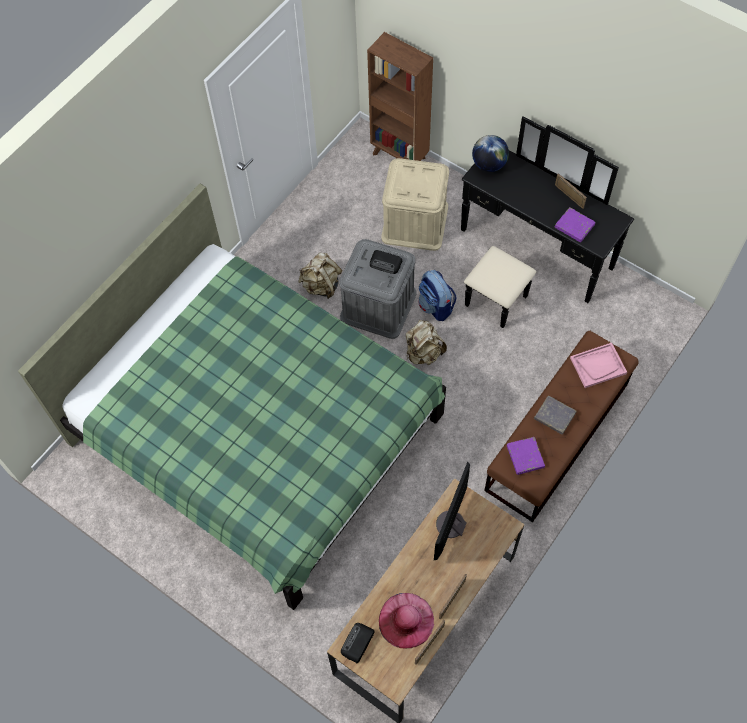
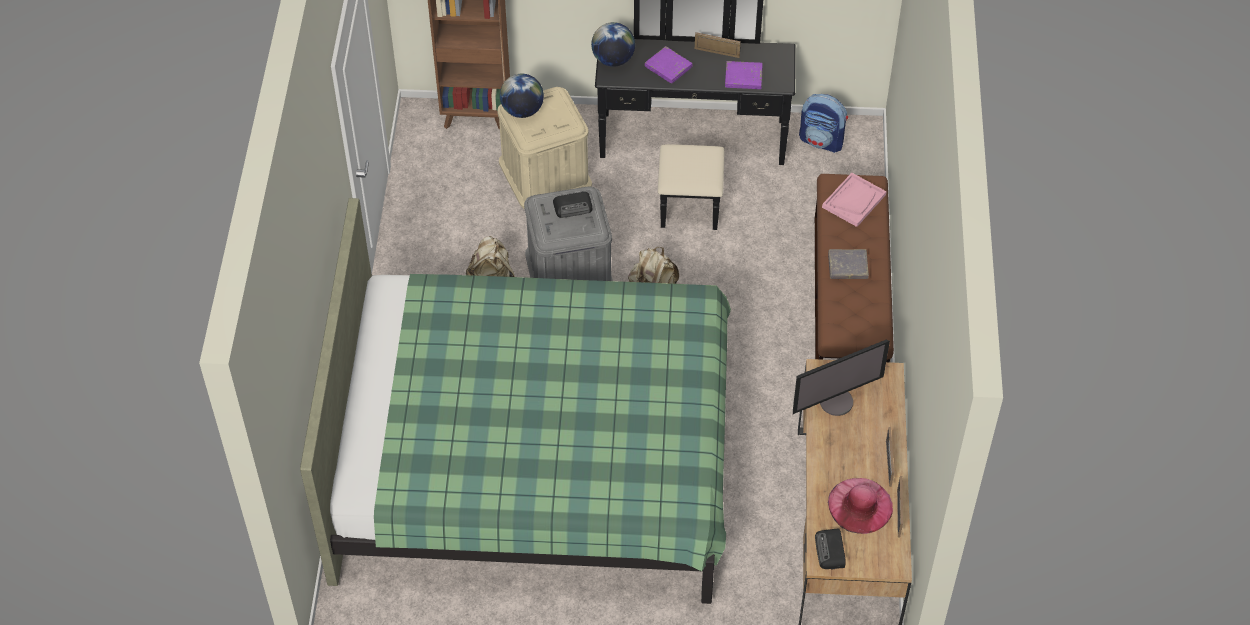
camera: 35 degrees left, 10 degrees down
backpack [418,270,456,321] -> backpack moved to [799,94,848,153]
monitor [434,462,470,560] -> monitor turned 105 degrees counterclockwise [793,339,890,416]
purple book [507,437,545,475] -> purple book moved to [645,46,693,84]
none -> globe [500,74,544,118]

